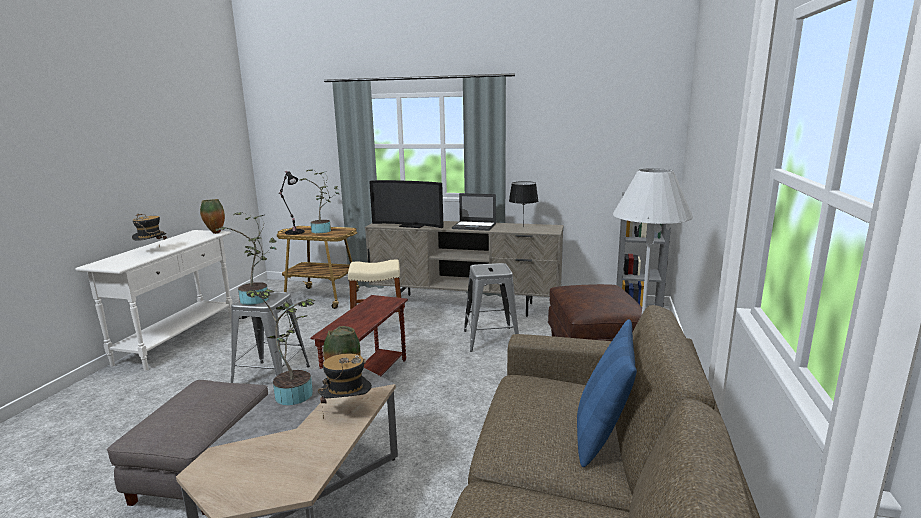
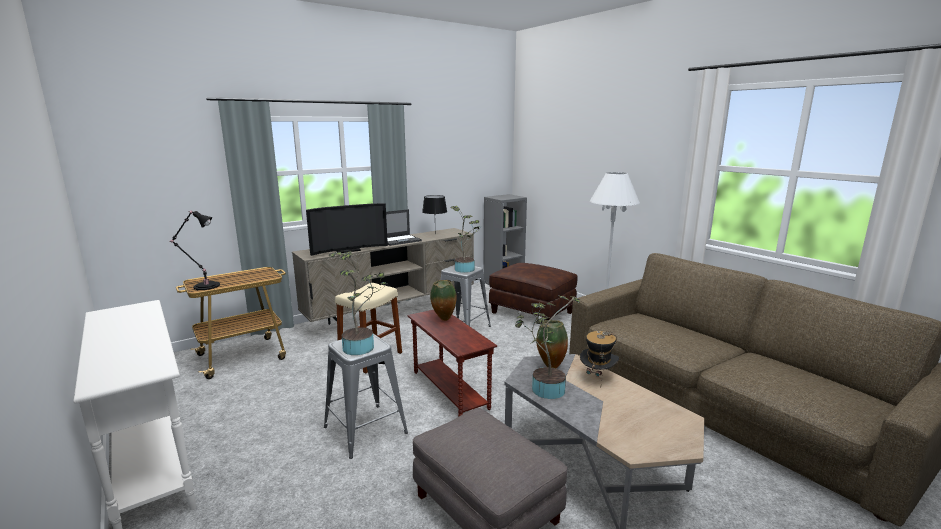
camera: 50 degrees left, 0 degrees up
hat [132,213,167,247] -> none
vase [200,199,225,234] -> vase moved to [430,280,457,321]
potted plant [300,169,338,233] -> potted plant moved to [450,206,479,273]
blue pillow [577,319,637,467] -> none

